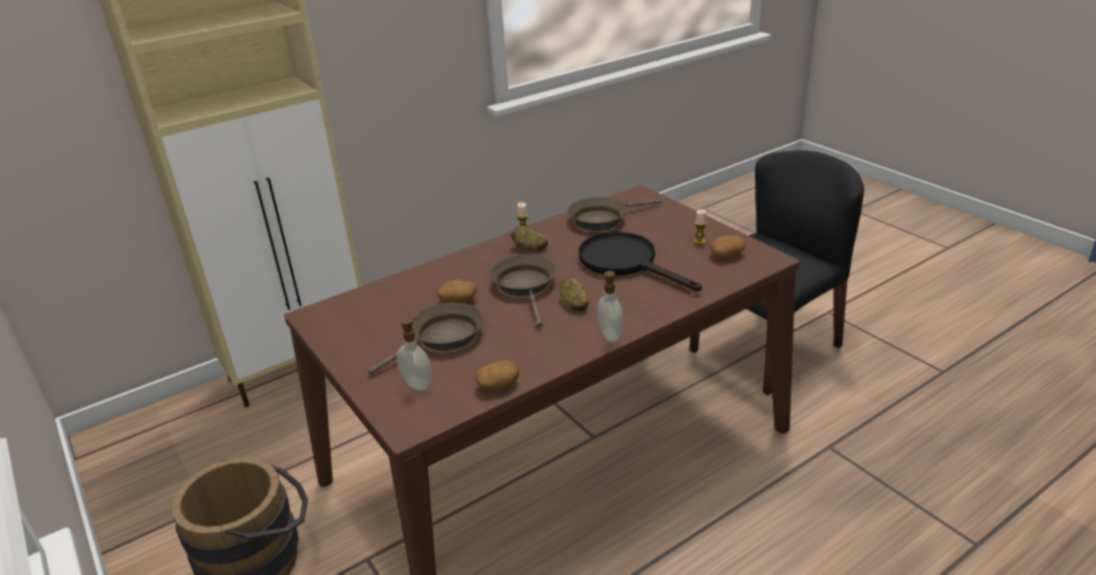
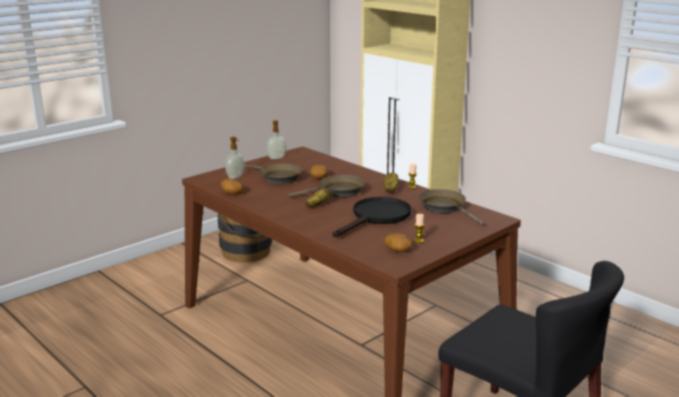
camera: 80 degrees right, 10 degrees down
soap dispenser [596,271,623,342] -> soap dispenser moved to [266,120,287,159]

